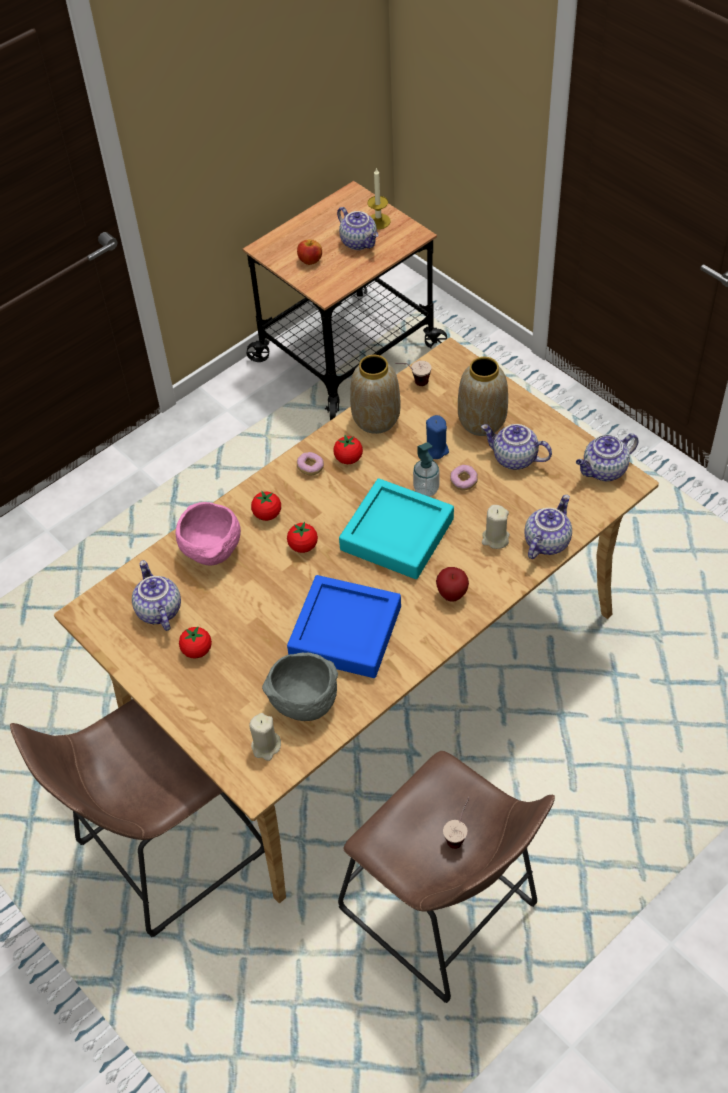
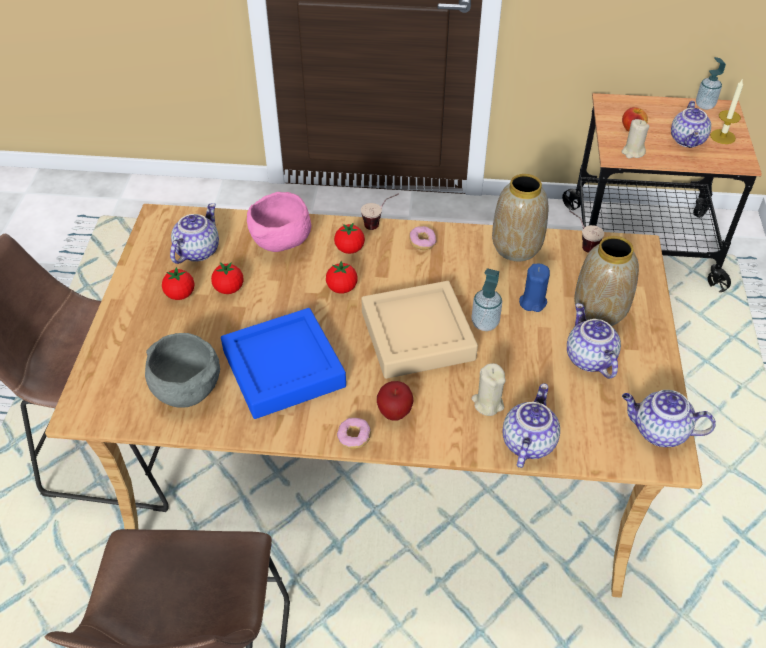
camera: 45 degrees right, 5 degrees down
beige candle [249,713,281,761] -> beige candle moved to [622,119,649,159]
tomato [333,435,363,464] -> tomato moved to [211,262,244,294]
turquoise tray [339,478,454,579] -> beige tray [362,281,478,379]
cup [443,797,470,849] -> cup moved to [361,193,399,230]
donut [450,465,478,491] -> donut moved to [337,418,371,449]
teapot [525,495,572,559] -> teapot turned 60 degrees counterclockwise [503,383,560,468]
none -> soap dispenser [696,57,726,110]

